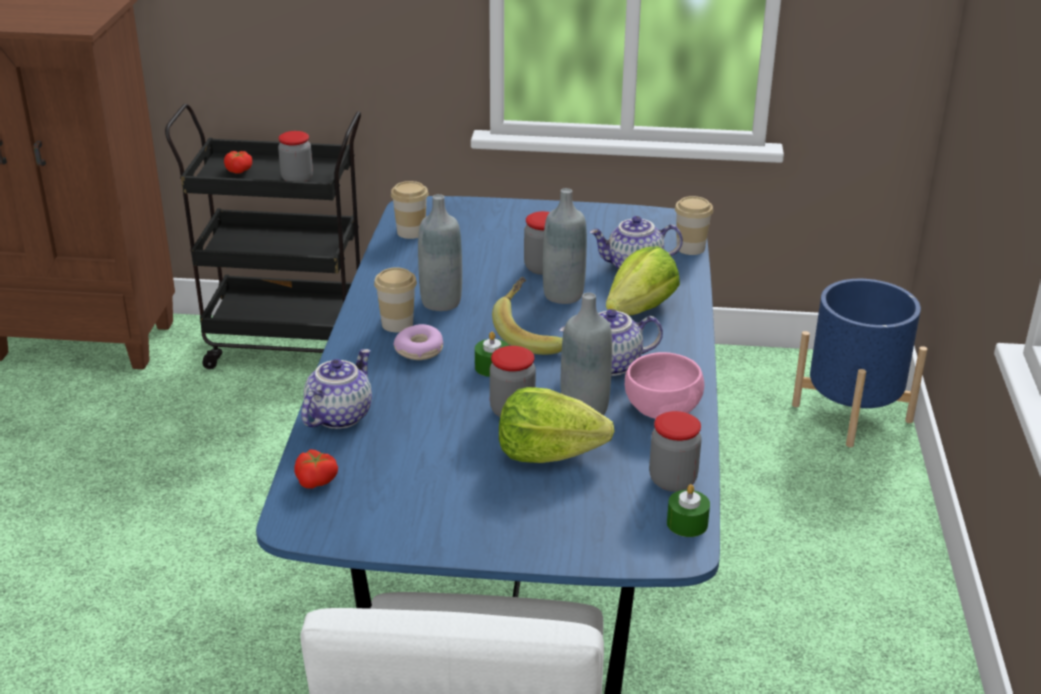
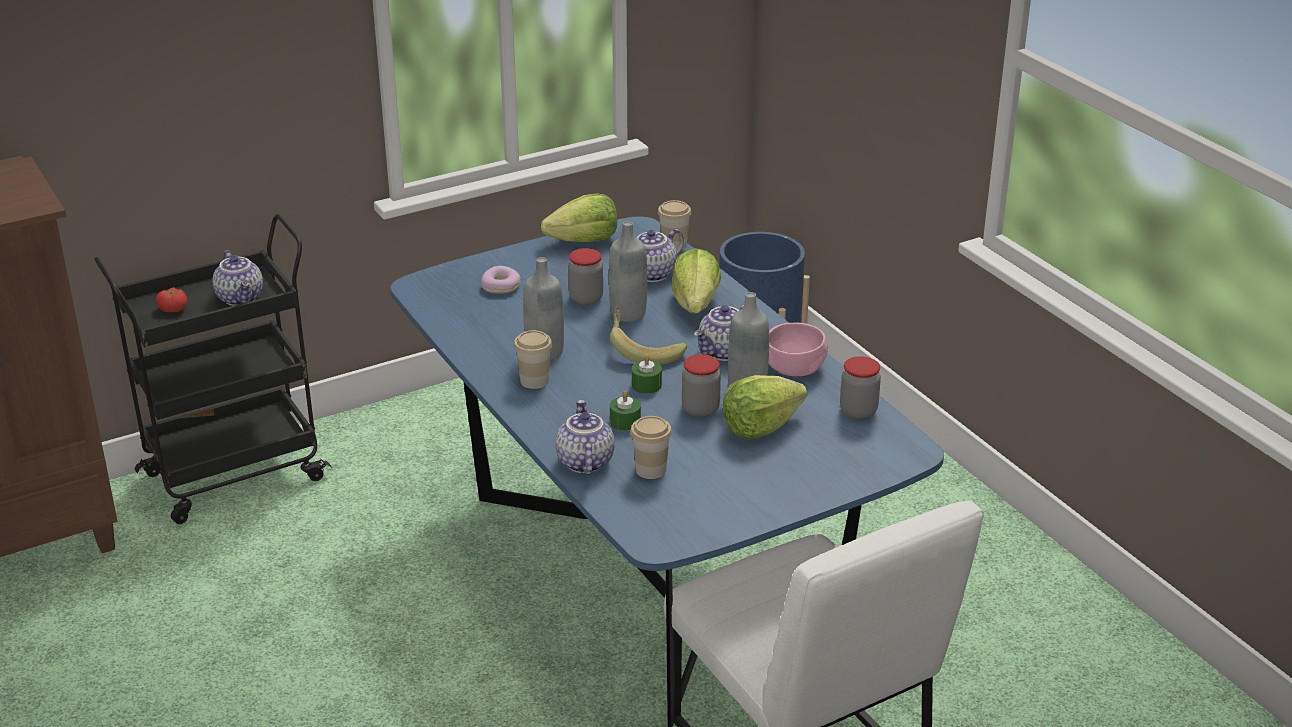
camera: 35 degrees left, 0 degrees up
jar [278,131,313,182] -> teapot [213,250,263,306]
tomato [294,450,338,489] -> none
cup [391,181,429,239] -> cup moved to [630,416,672,479]
donut [394,324,443,360] -> donut moved to [481,266,521,294]
green candle [667,484,710,537] -> green candle moved to [610,390,641,431]
none -> lettuce [541,193,617,242]

